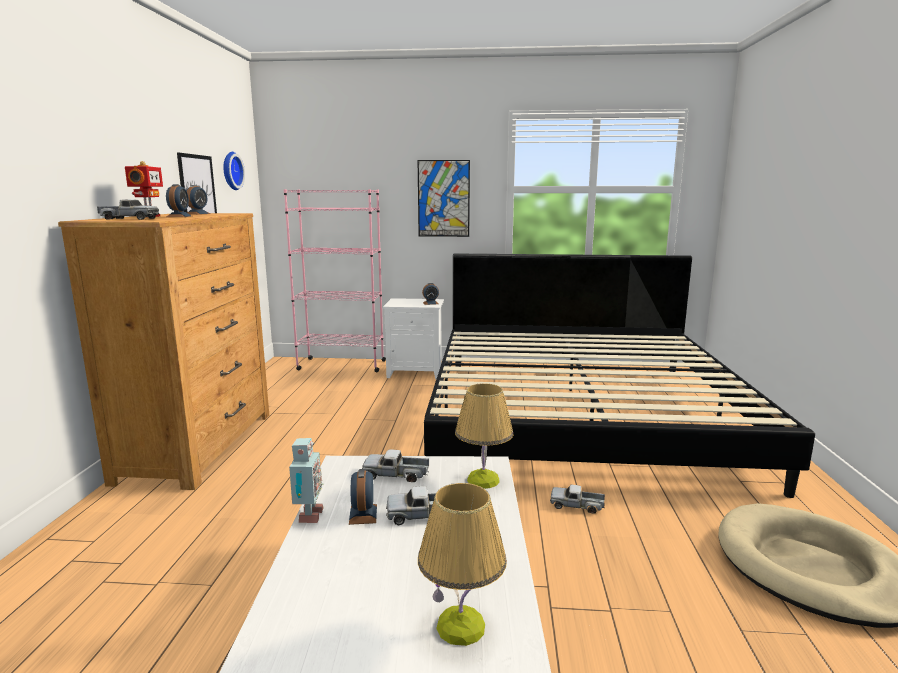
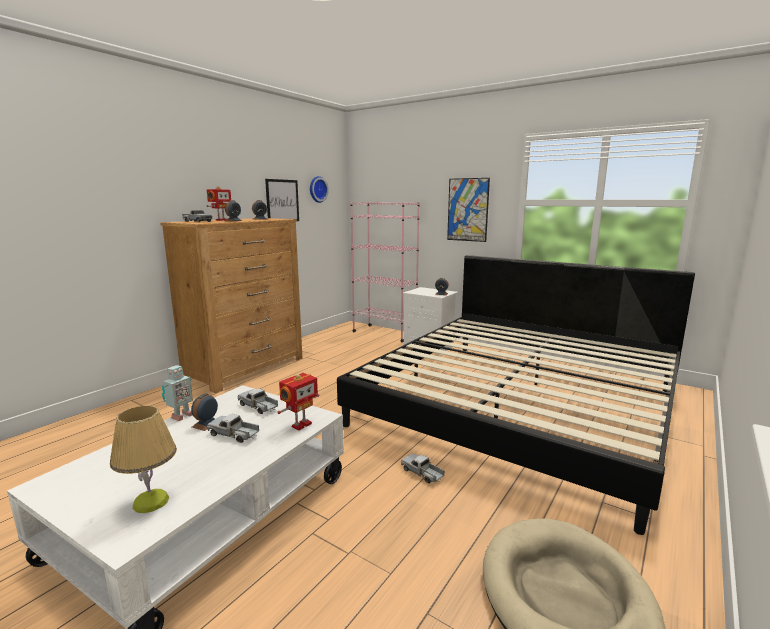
camera: 30 degrees right, 0 degrees up
table lamp [455,383,513,489] -> toy robot [277,373,319,430]

